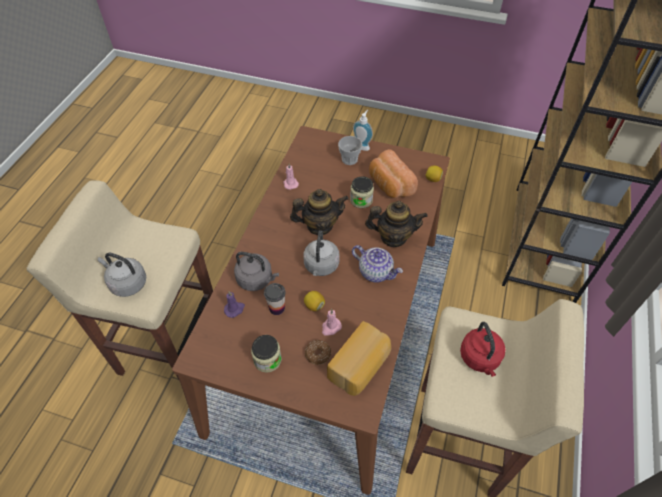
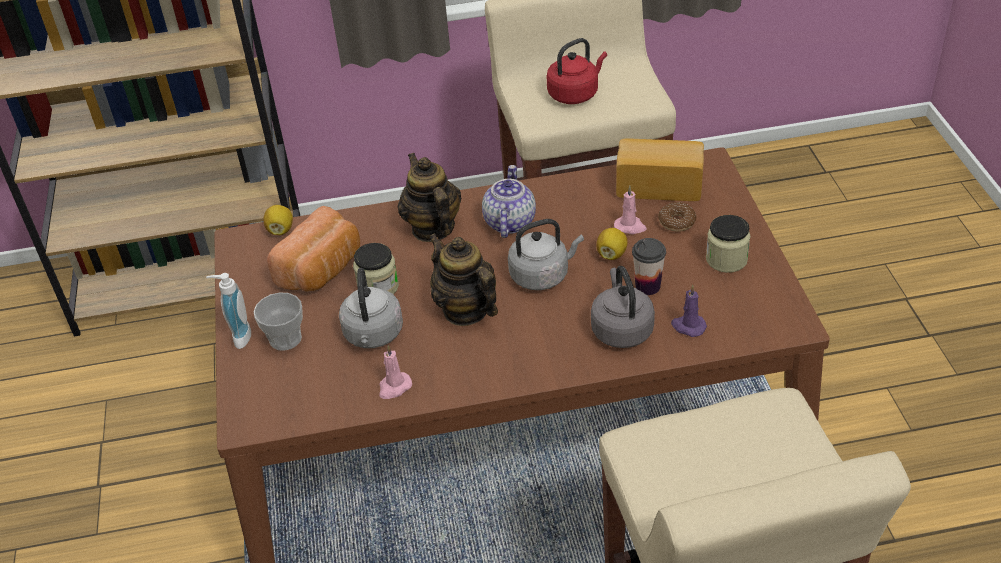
camera: 115 degrees left, 10 degrees down
grey kettle [98,253,146,297] -> grey kettle moved to [339,268,403,348]

